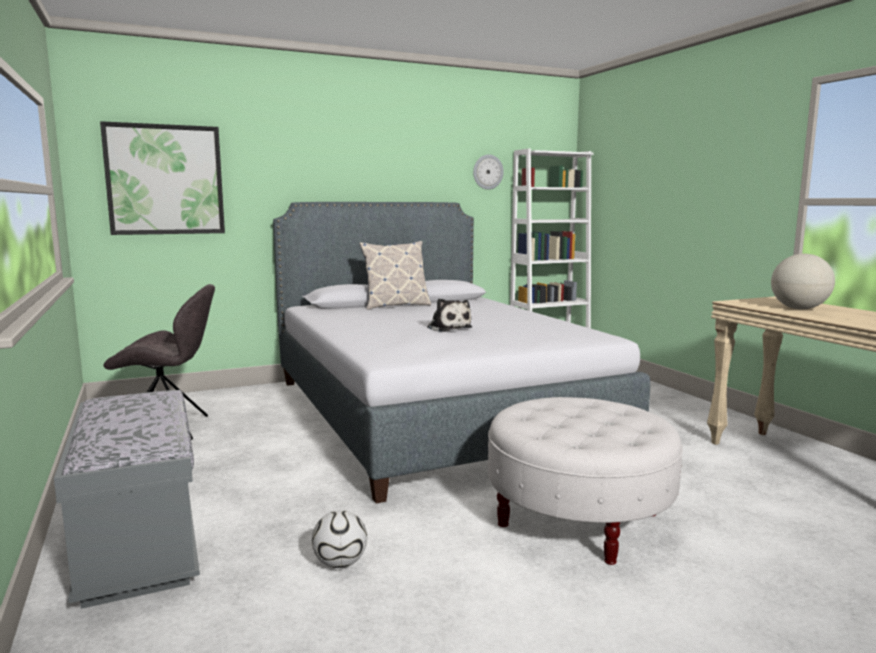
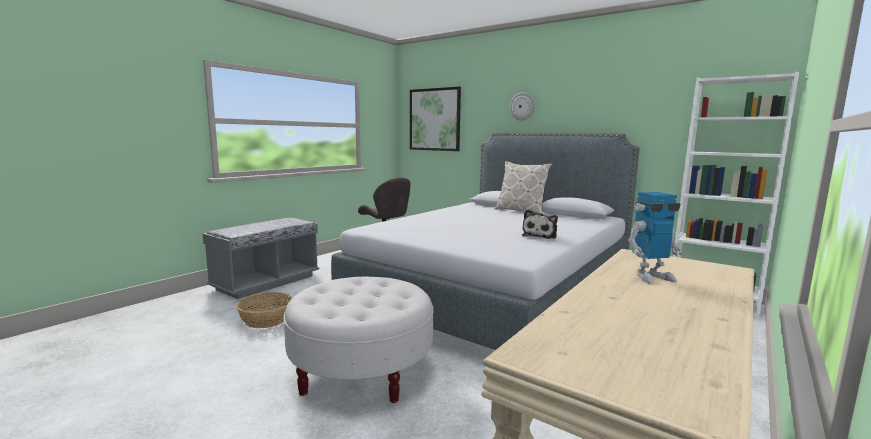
camera: 60 degrees right, 0 degrees up
football [312,510,367,568] -> basket [236,292,293,328]
plush toy [427,299,472,332] -> plush toy moved to [522,209,558,239]
wall clock [473,155,504,190] -> wall clock moved to [510,92,535,121]
globe [771,254,835,309] -> toy robot [628,192,682,284]

